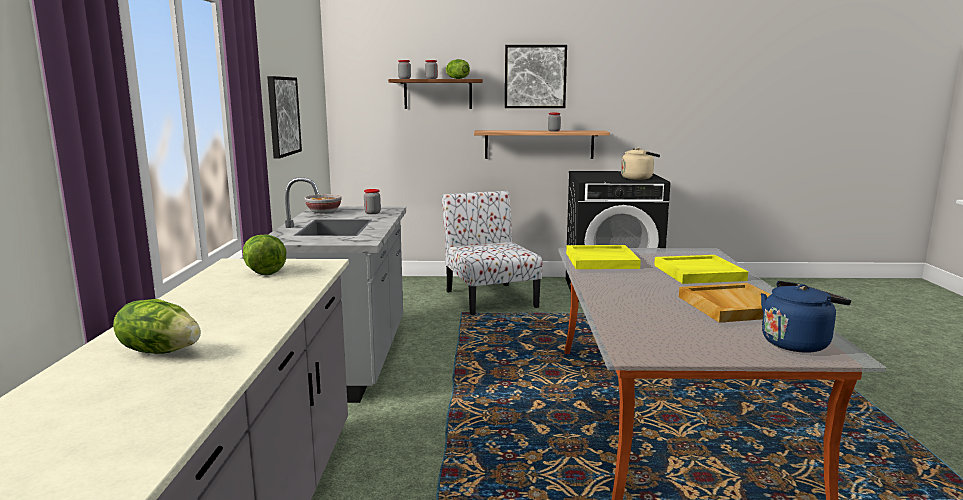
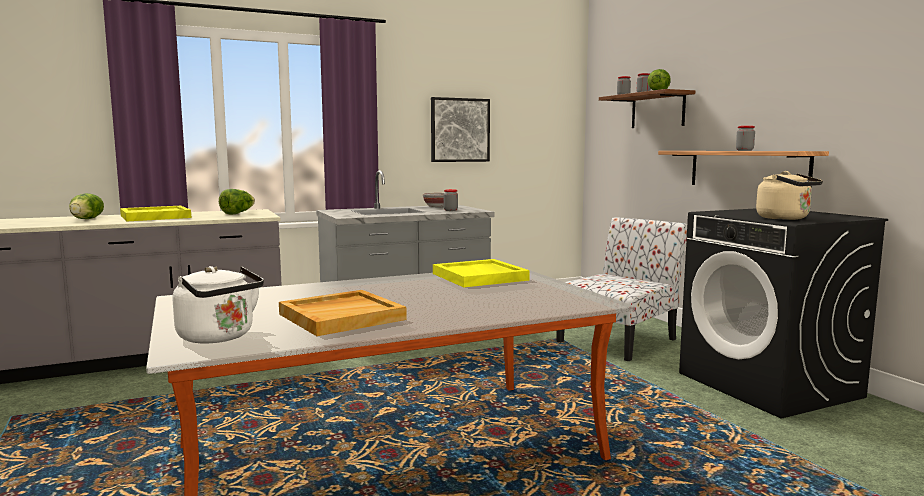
camera: 65 degrees right, 5 degrees down
picture [505,45,567,108] -> none
yellow tray [654,255,748,284] -> yellow tray moved to [120,206,192,221]
blue kettle [761,281,851,353] -> white kettle [173,266,264,344]

